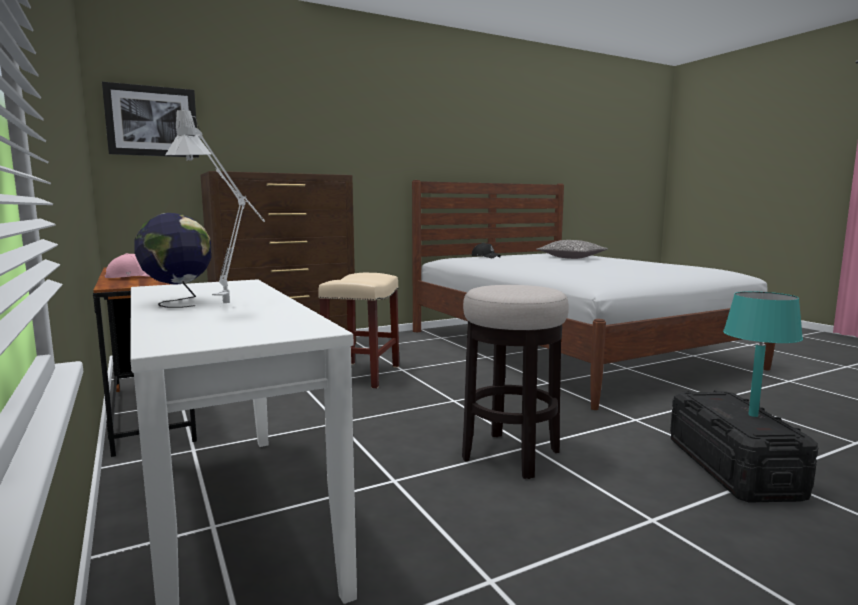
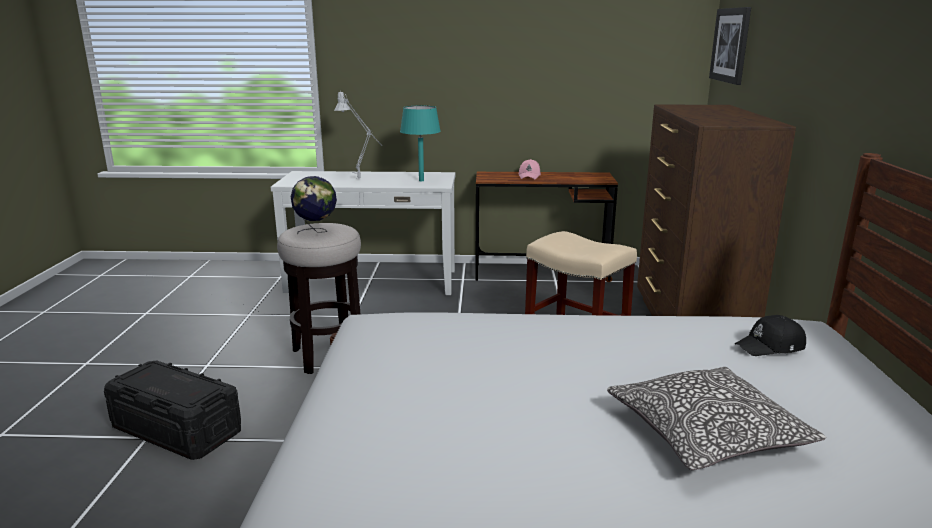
camera: 120 degrees right, 10 degrees up
globe [134,213,212,308] -> globe moved to [291,176,337,234]
turquoise table lamp [723,291,803,417] -> turquoise table lamp moved to [400,106,441,181]

